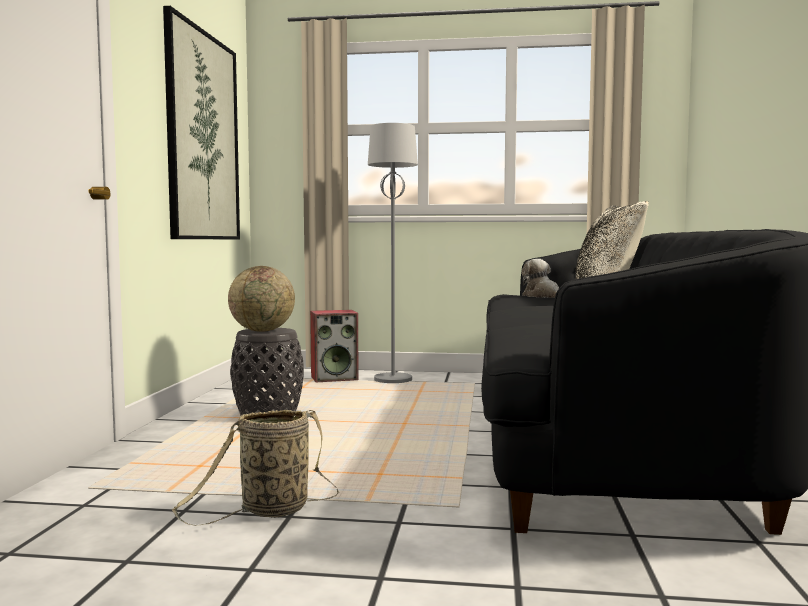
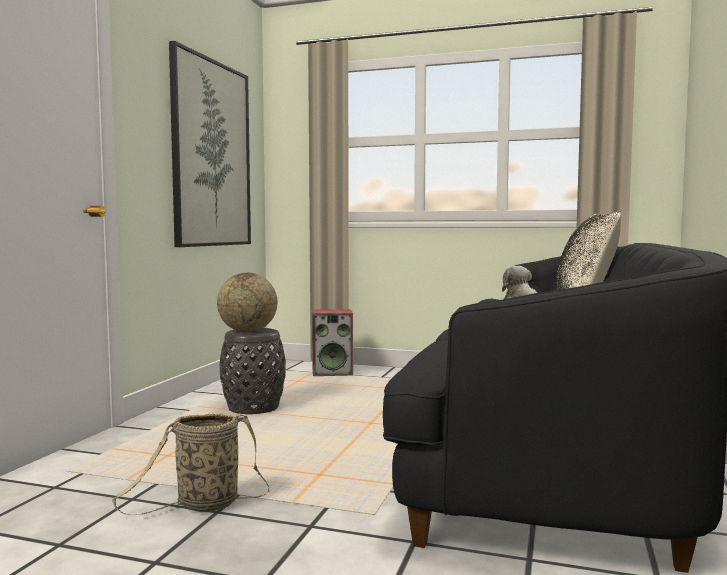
camera: 10 degrees right, 0 degrees up
grey floor lamp [368,123,418,383] -> none

